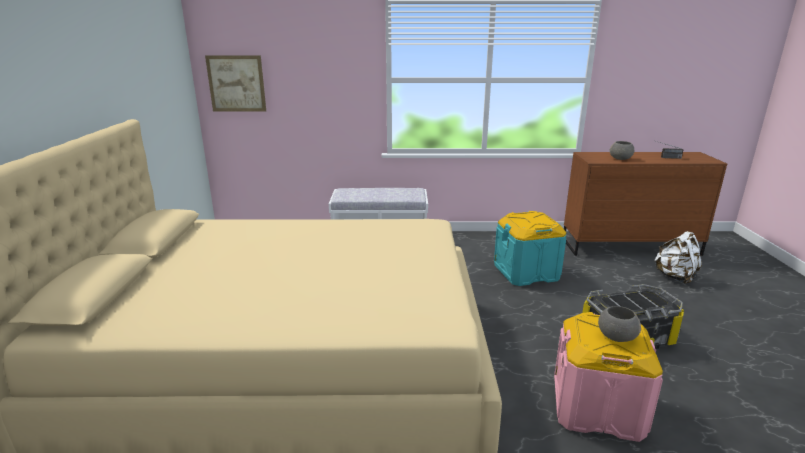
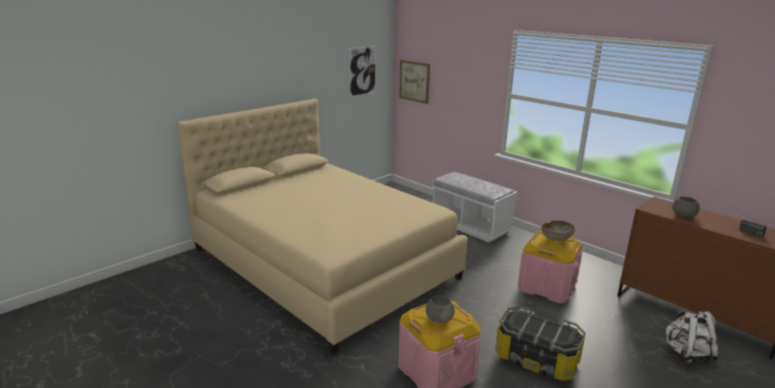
camera: 45 degrees right, 0 degrees up
turquoise storage box [494,211,566,286] -> pink storage box [518,231,582,303]
none -> picture [349,45,376,97]
none -> brown bowl [541,220,575,241]

